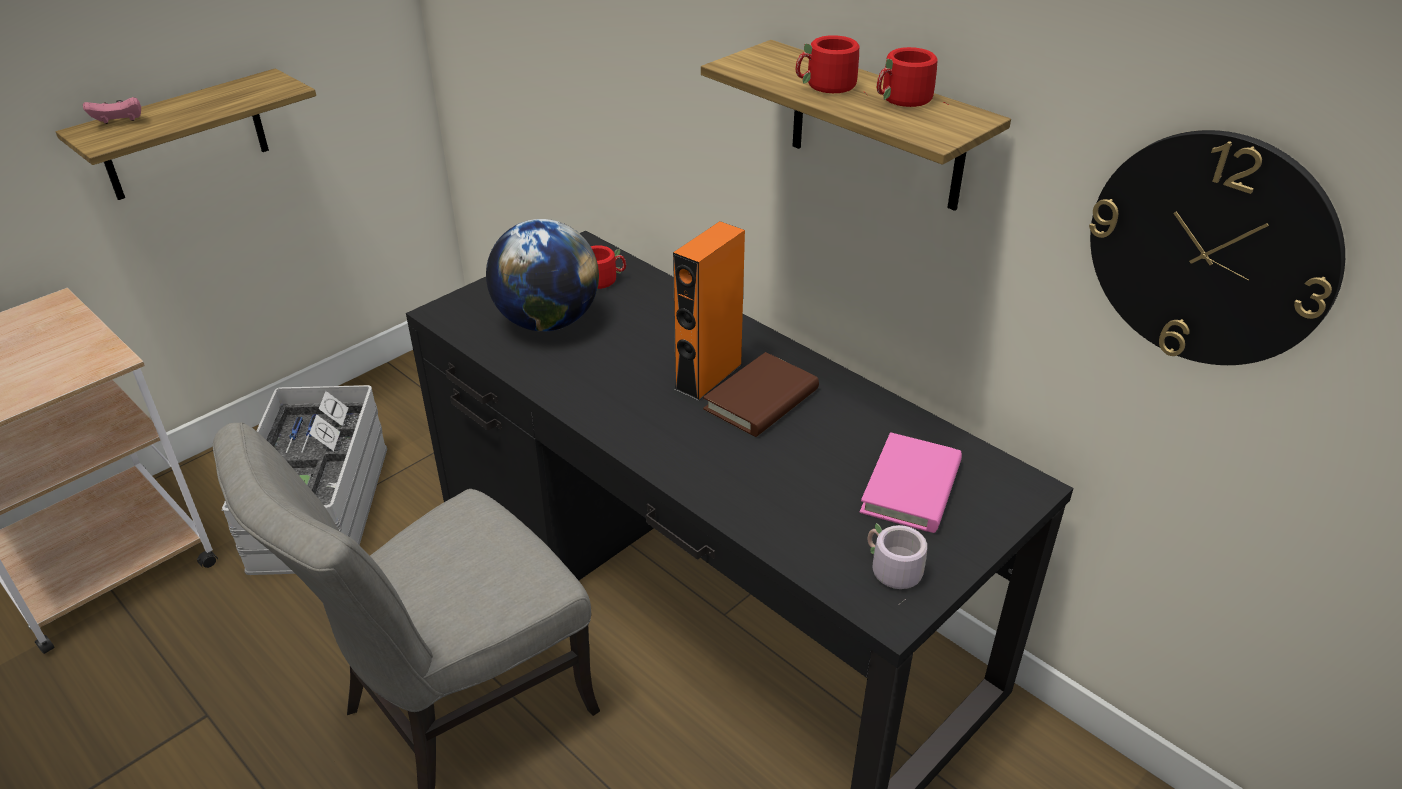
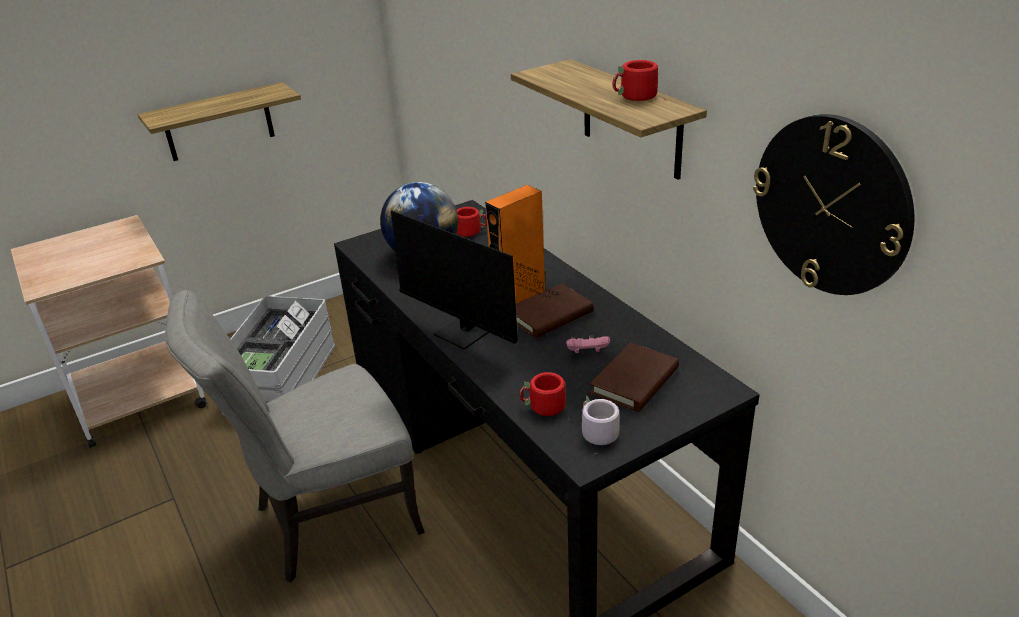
camera: 15 degrees right, 5 degrees down
pink game controller [83,97,141,124] -> pink game controller moved to [566,336,610,353]
red mug [796,35,868,96] -> red mug moved to [519,372,569,421]
pink book [860,432,962,533] -> brown book [590,342,679,412]
none -> monitor [391,210,557,350]

